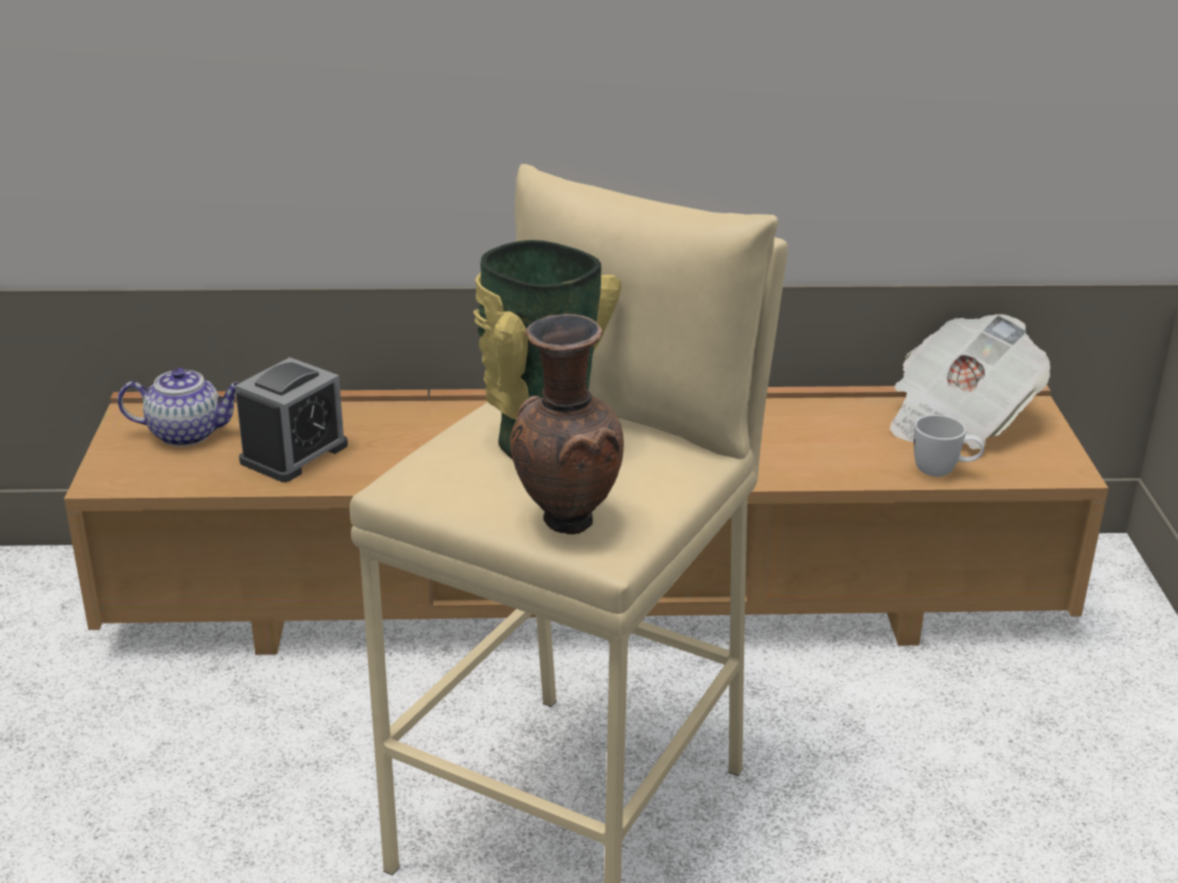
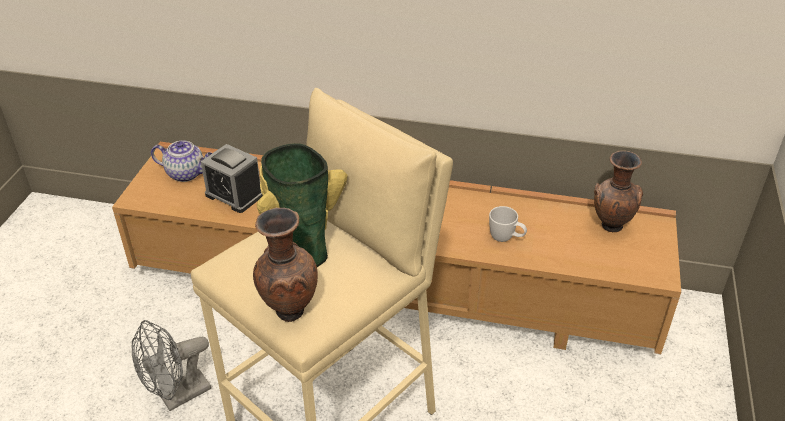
camera: 15 degrees right, 10 degrees up
alarm clock [235,357,348,482] -> alarm clock turned 75 degrees clockwise [201,144,263,213]
newspaper [890,314,1050,450] -> brown vase [594,151,643,232]
white mug [914,415,984,477] -> white mug moved to [489,206,527,242]
none -> grey fan [132,320,211,411]

